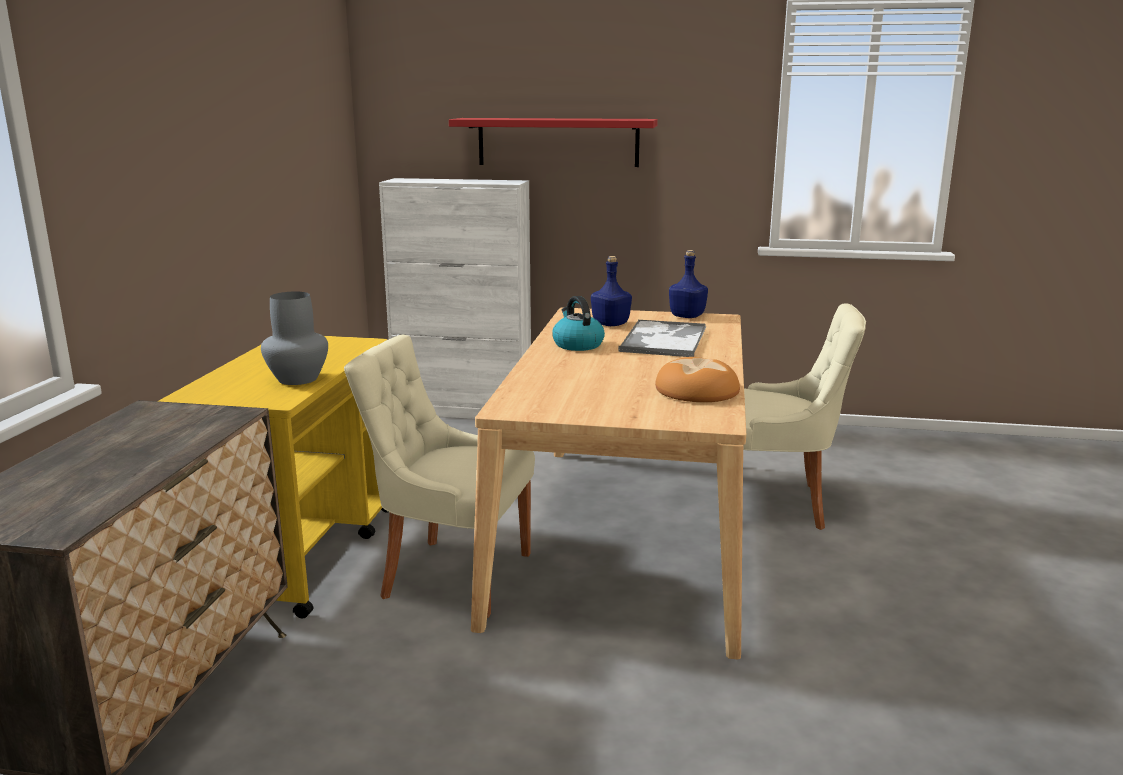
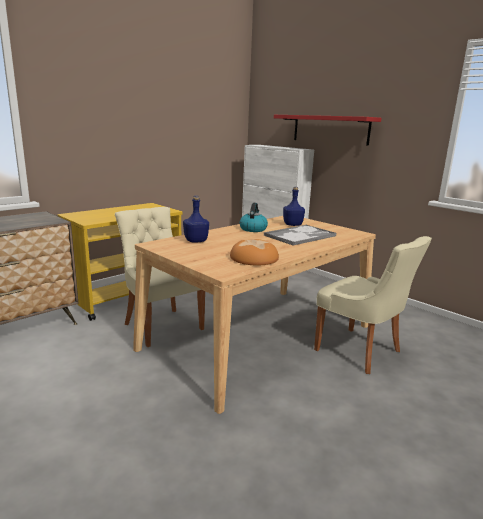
camera: 35 degrees right, 0 degrees up
grey vase [261,292,328,385] -> none
blue bottle [669,250,708,318] -> blue bottle moved to [183,196,209,243]

